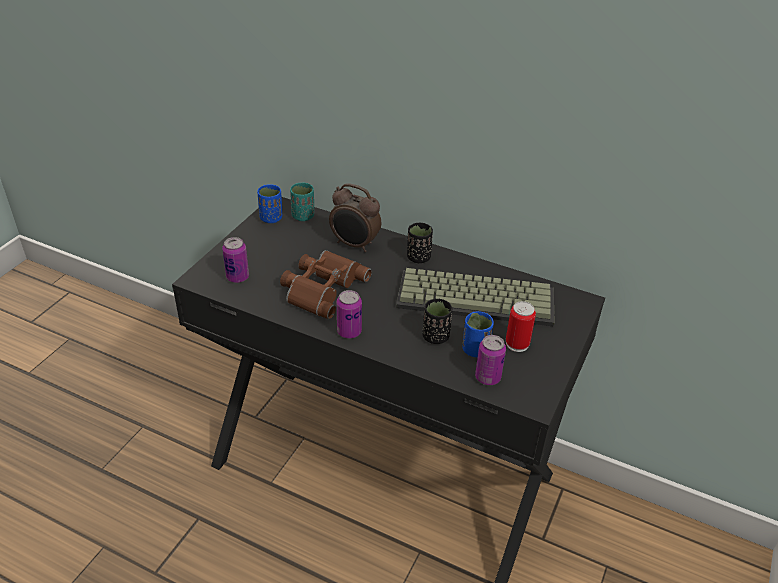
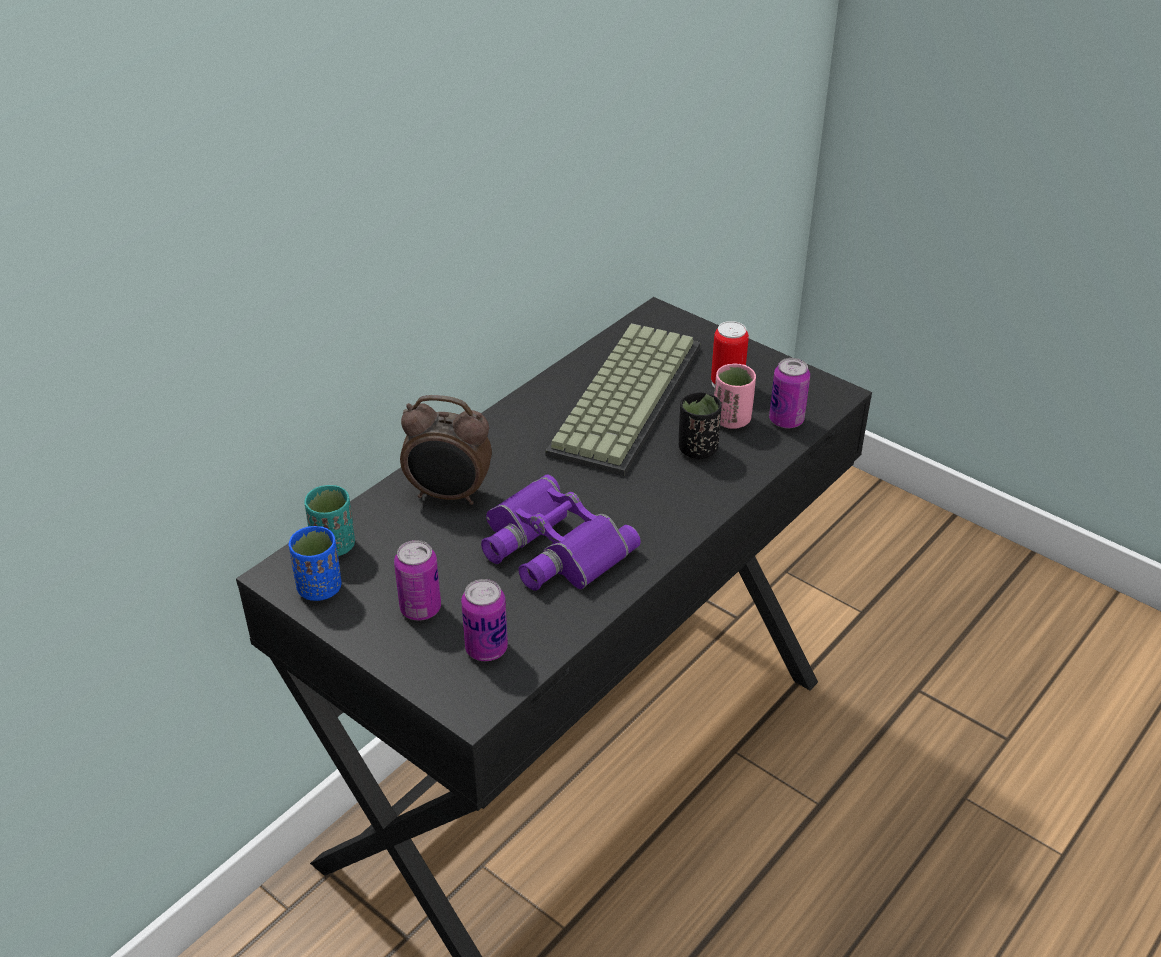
camera: 75 degrees left, 0 degrees up
brown binoculars [280,250,372,319] -> purple binoculars [481,475,641,591]
alarm clock [329,183,381,252] -> alarm clock turned 60 degrees clockwise [400,395,492,505]
can [337,290,362,339] -> can moved to [394,540,441,621]
black cup [407,223,433,263] -> none
blue cup [463,311,494,357] -> pink cup [714,363,756,429]

